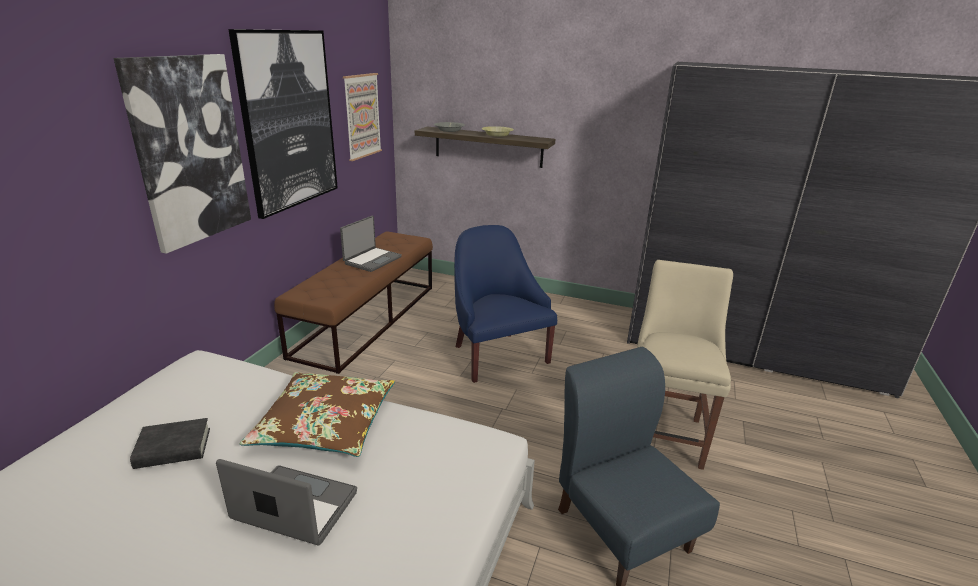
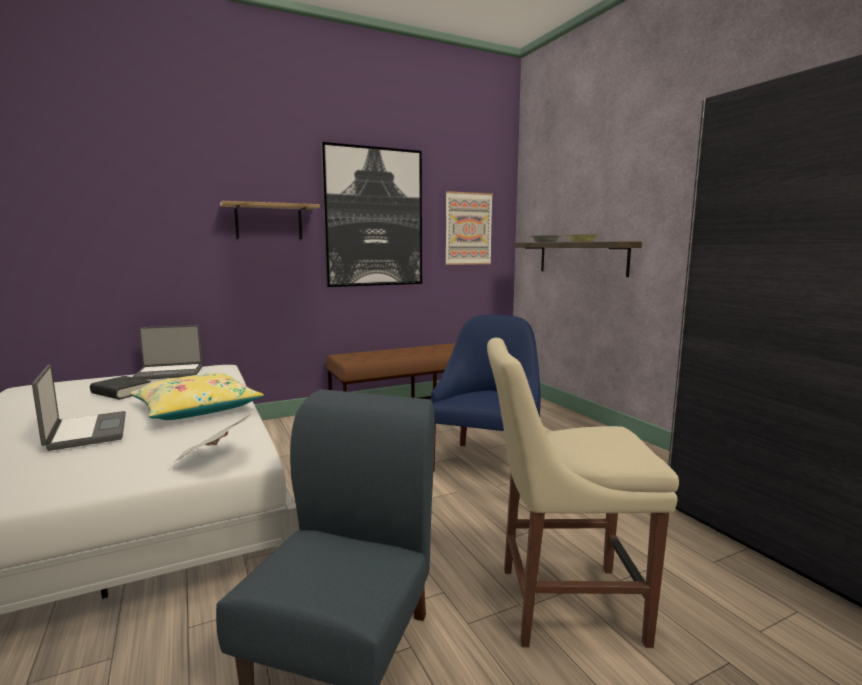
camera: 45 degrees right, 15 degrees down
picture [113,54,251,254] -> shelf [220,201,320,239]
brown pillow [239,372,395,457] -> yellow pillow [130,373,264,420]
laptop [340,216,402,272] -> laptop moved to [132,325,202,380]
beige chair [637,260,733,470] -> beige chair turned 150 degrees counterclockwise [487,338,679,648]
none -> newspaper [174,415,250,462]

